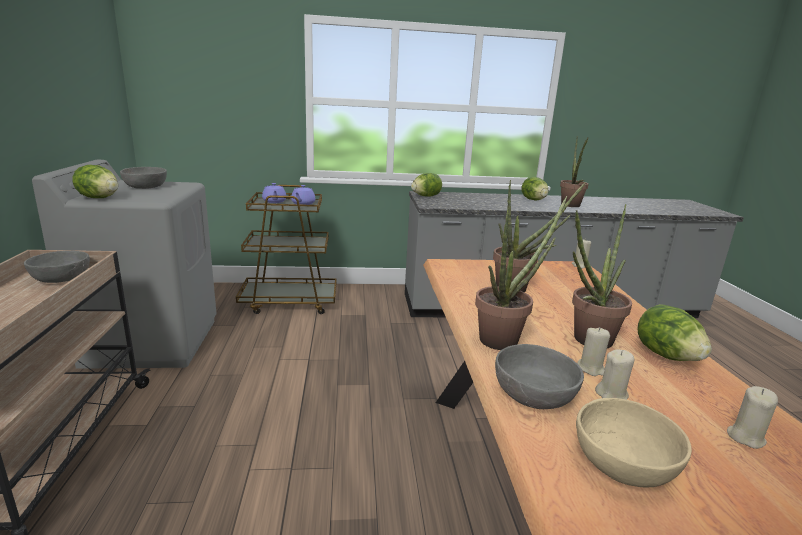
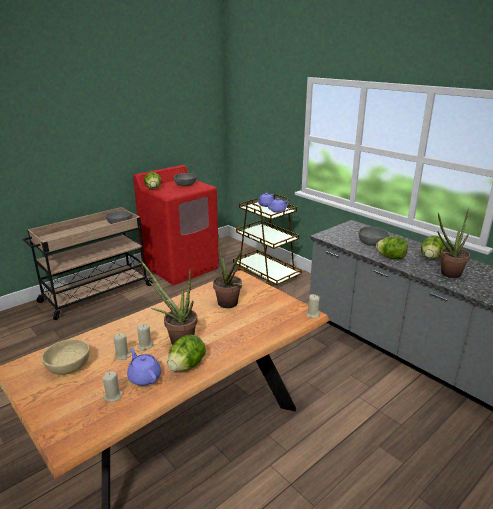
camera: 55 degrees right, 5 degrees up
grey washing machine [32,160,216,369] -> red washing machine [133,165,219,285]
lettuce [411,173,442,197] -> lettuce moved to [376,237,408,259]
potted plant [475,196,567,350] -> none
grey bowl [495,344,584,409] -> grey bowl moved to [359,227,389,246]
none -> purple teapot [127,348,161,386]

